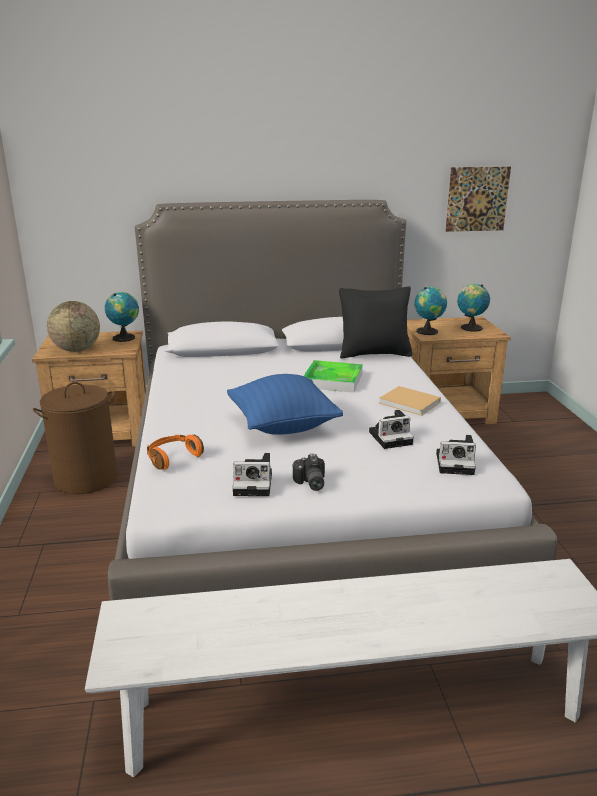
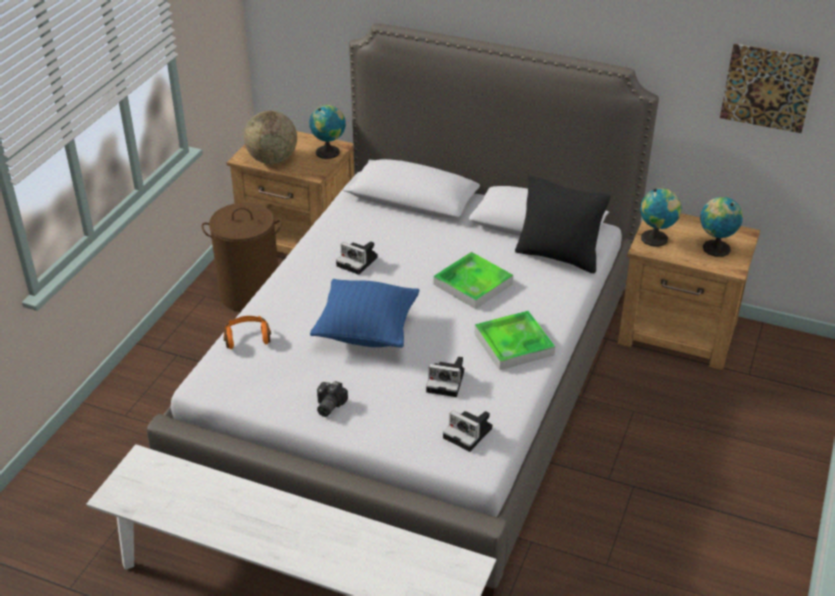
camera: 30 degrees right, 15 degrees up
camera [232,453,272,496] -> camera moved to [336,241,378,275]
beige book [379,386,441,416] -> tray [474,311,555,370]

